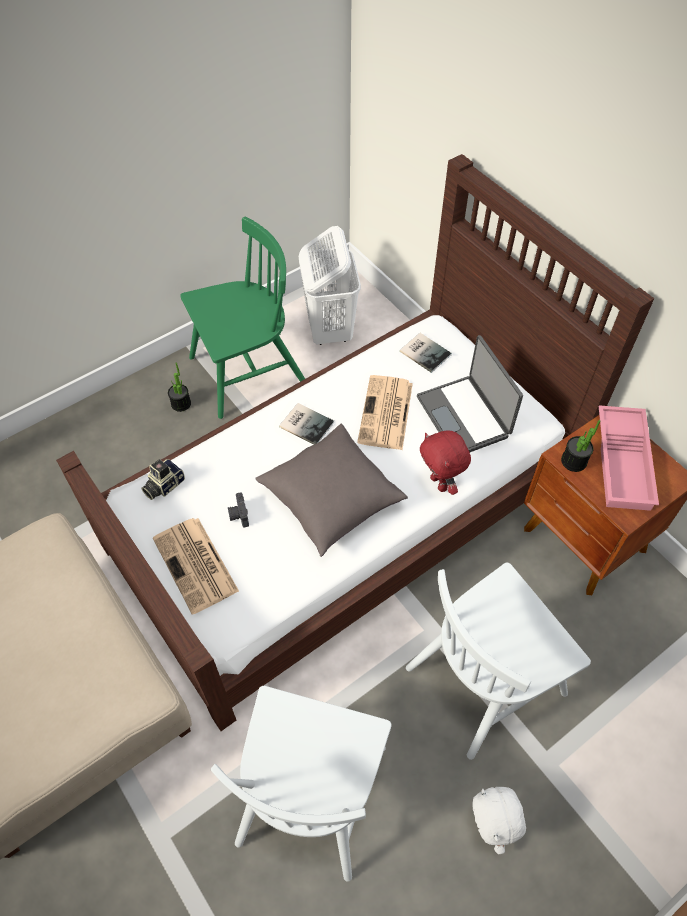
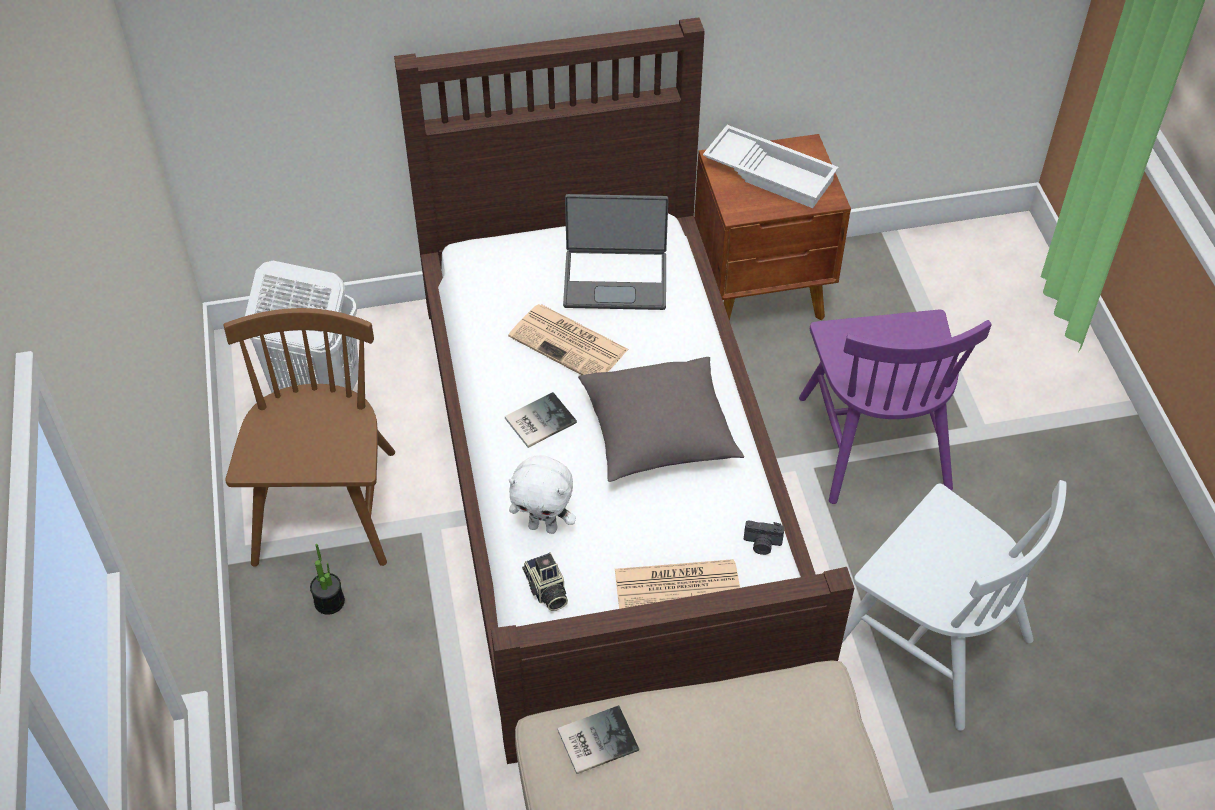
camera: 65 degrees left, 5 degrees down
green chair [180,216,305,419] -> brown chair [223,308,395,567]
camera [228,492,249,528] -> camera moved to [744,520,785,555]
book [400,333,452,373] -> book moved to [557,705,639,774]
white chair [406,563,591,760] -> purple chair [799,310,992,504]
red plush toy [420,431,471,495] -> none
white plush toy [472,787,526,854] -> white plush toy moved to [509,455,576,534]
potted plant [561,420,600,472] -> none
pink tray [599,405,659,511] -> white tray [703,125,838,208]

